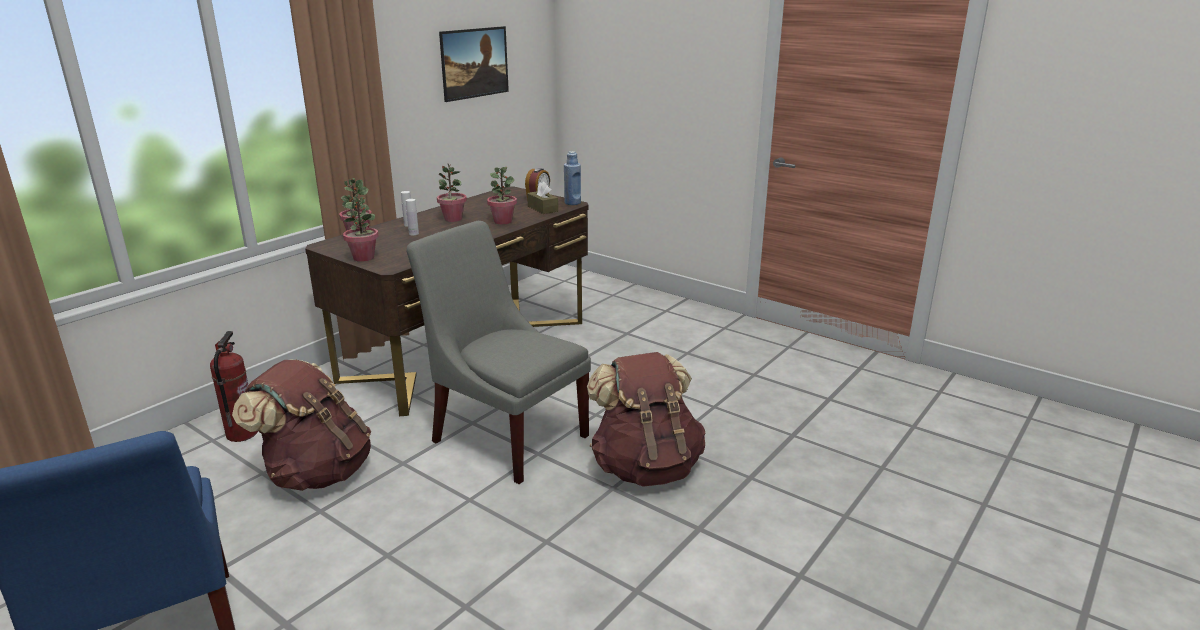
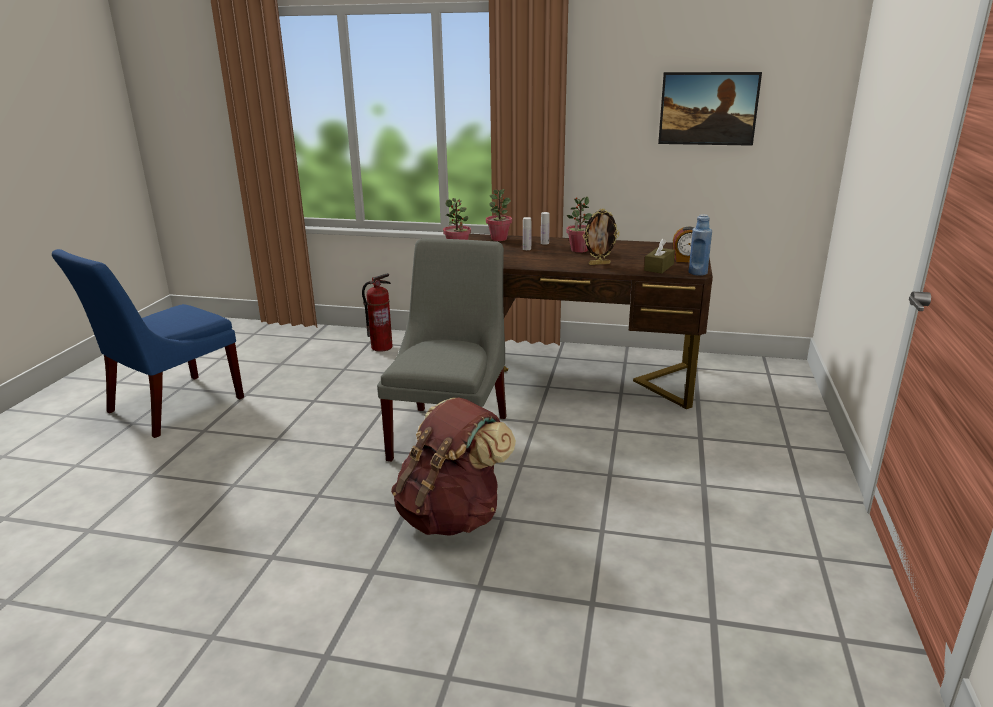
camera: 65 degrees right, 0 degrees up
brown backpack [232,359,371,491] -> none
potted plant [487,167,517,225] -> picture frame [583,209,619,265]

